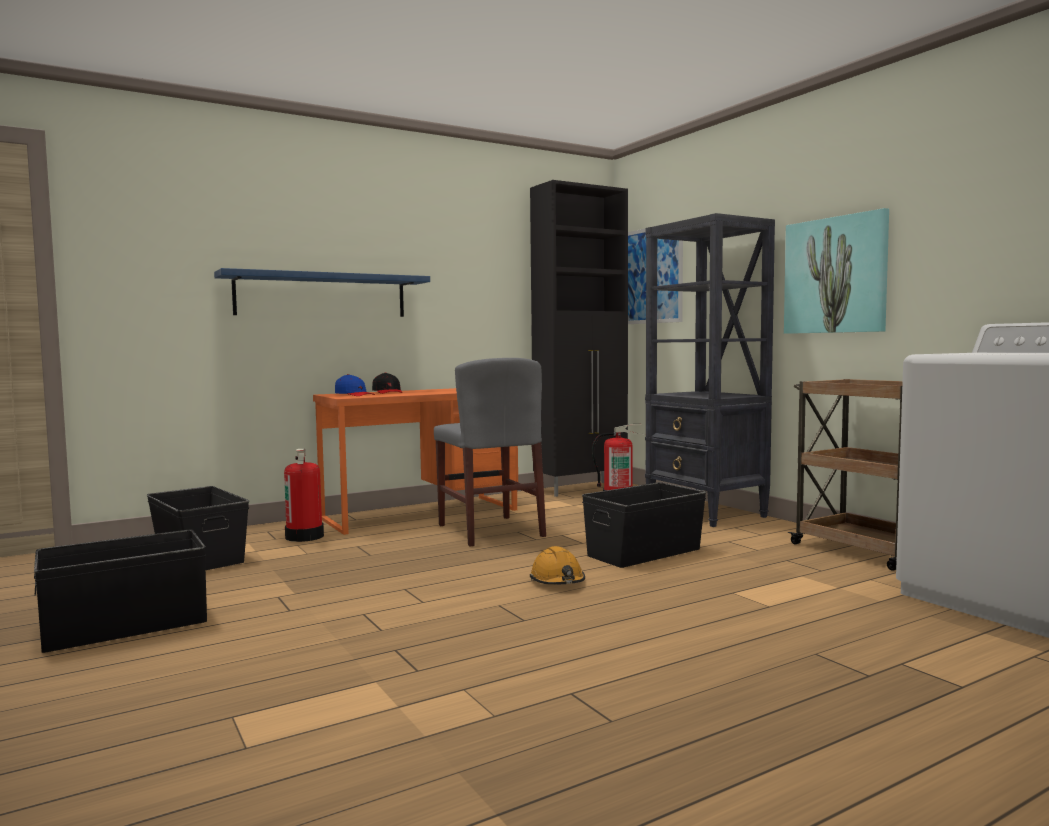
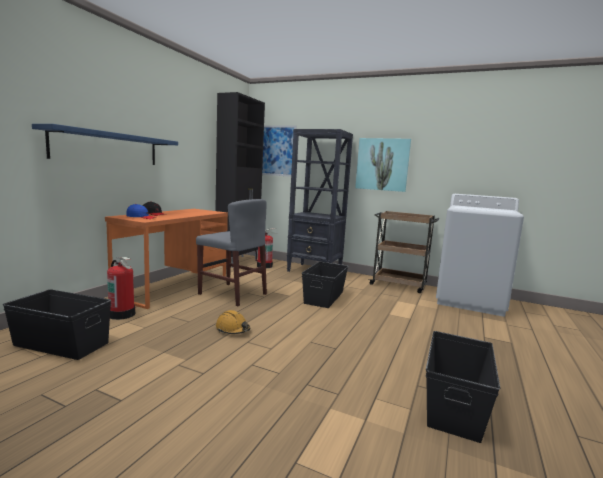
camera: 35 degrees left, 5 degrees up
black storage box [34,529,207,653] -> black storage box moved to [426,331,500,443]
orange hard hat [530,546,585,585] -> orange hard hat moved to [216,310,250,334]

